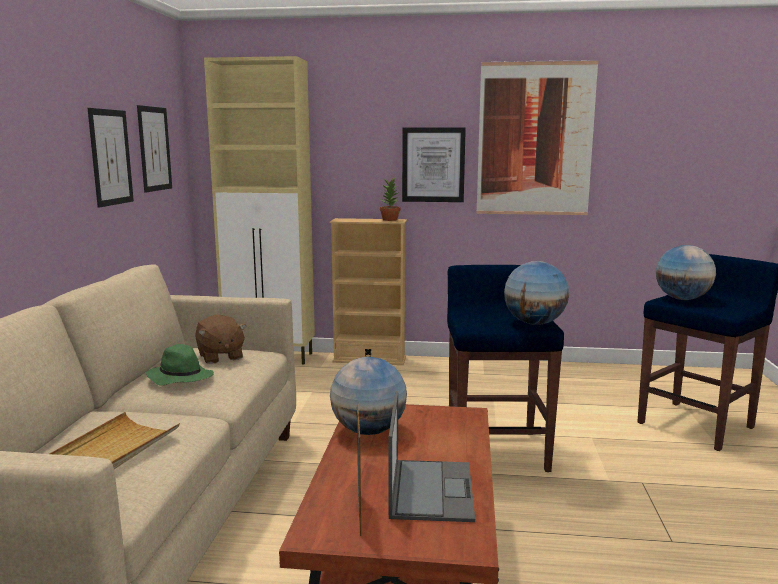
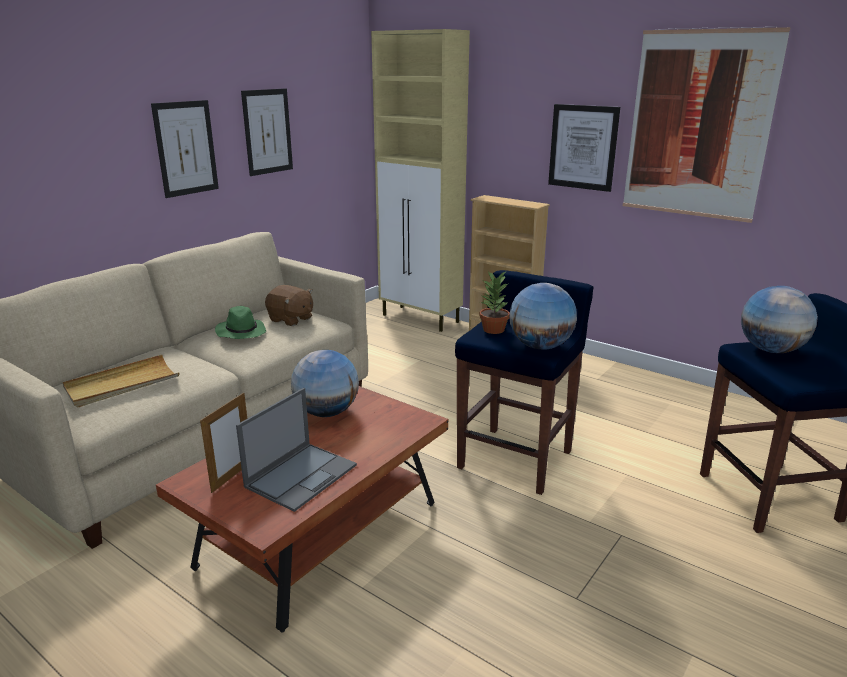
camera: 30 degrees right, 10 degrees up
picture [137,105,172,193] -> picture moved to [151,100,219,198]
brown plush toy [195,315,246,364] -> brown plush toy turned 60 degrees counterclockwise [265,285,313,326]
potted plant [380,177,400,221] -> potted plant moved to [479,272,510,334]

